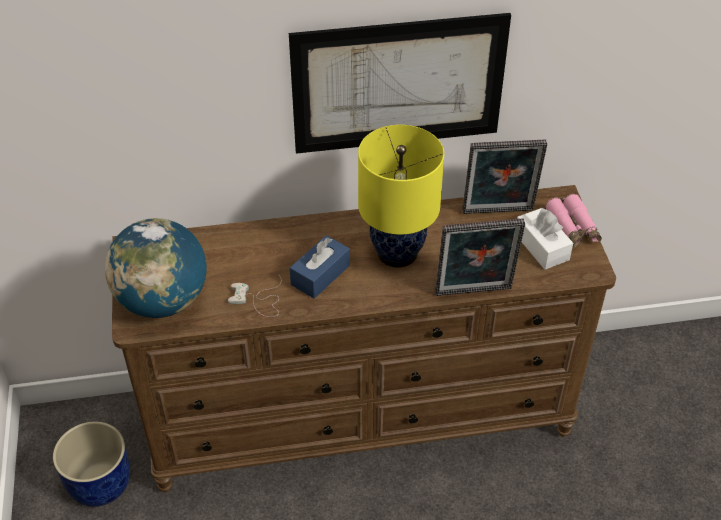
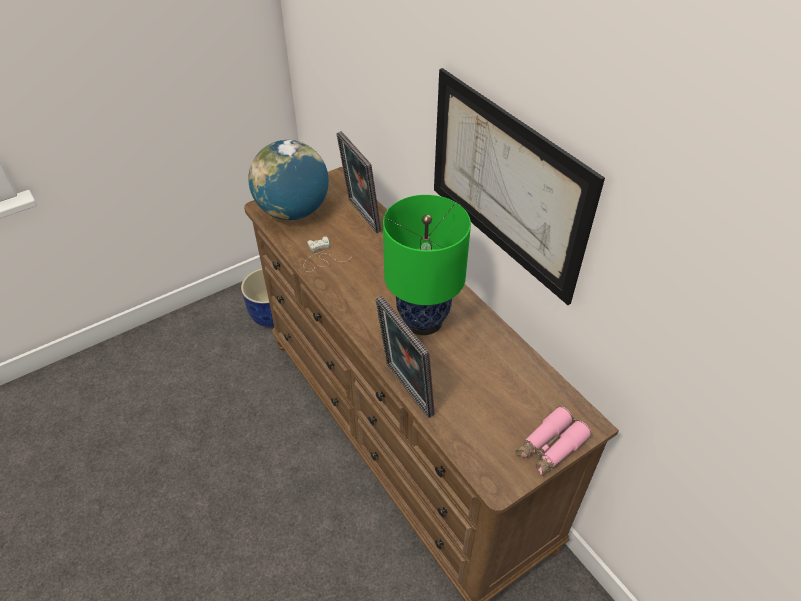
camera: 65 degrees right, 0 degrees up
blue tissue box [290,235,350,298] -> none
yellow table lamp [358,125,444,267] -> green table lamp [383,195,471,335]
picture frame [462,140,547,214] -> picture frame moved to [336,131,381,233]
white tissue box [517,208,573,270] -> none

